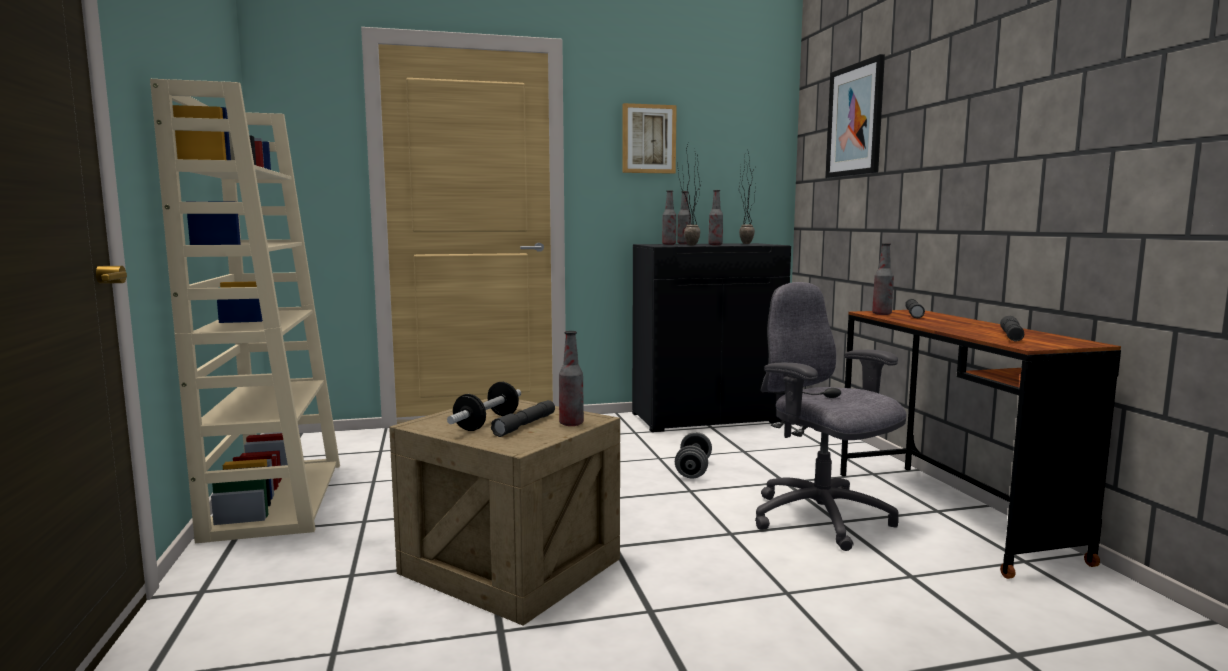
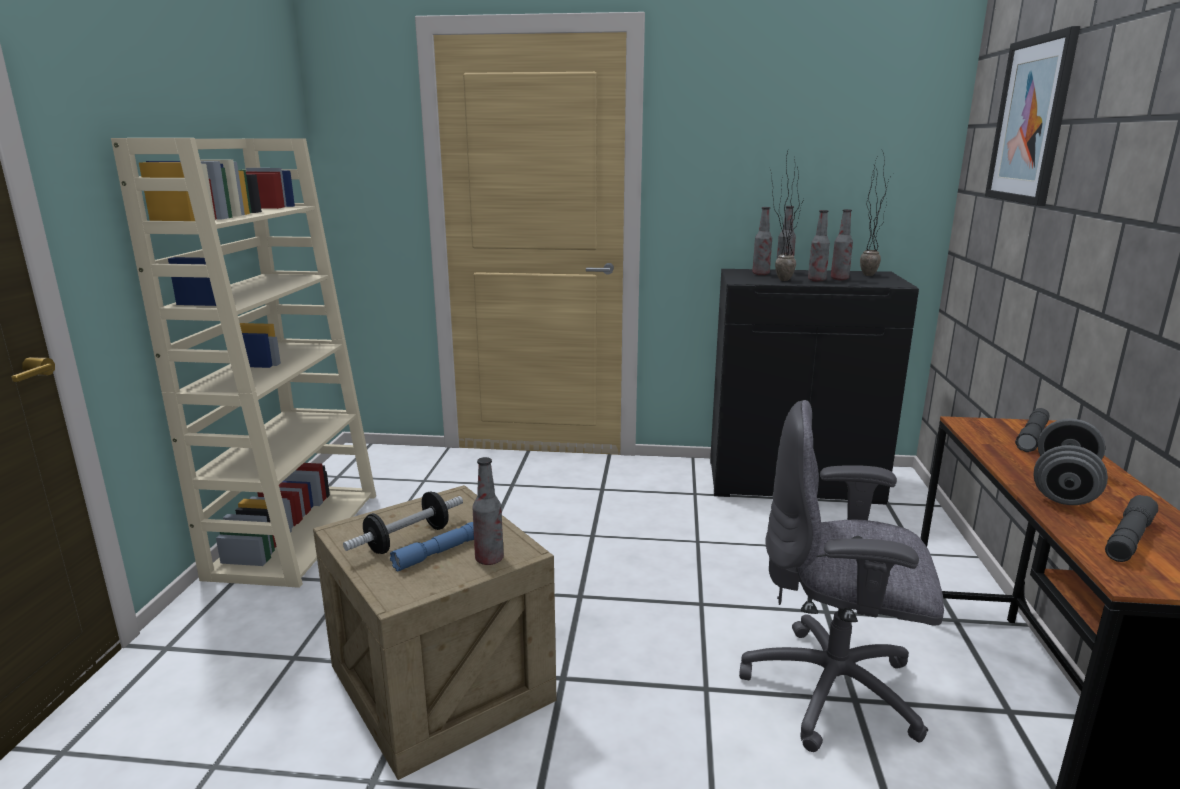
camera: 20 degrees right, 10 degrees up
grey flashlight [491,400,555,437] -> blue flashlight [390,522,474,572]
picture [622,103,677,174] -> none
grey dumbbell [675,432,712,479] -> grey dumbbell moved to [1034,418,1108,505]
grey office chair [755,282,907,551] -> grey office chair turned 60 degrees counterclockwise [739,400,944,752]
bottle [872,243,894,315] -> bottle moved to [831,209,853,280]

